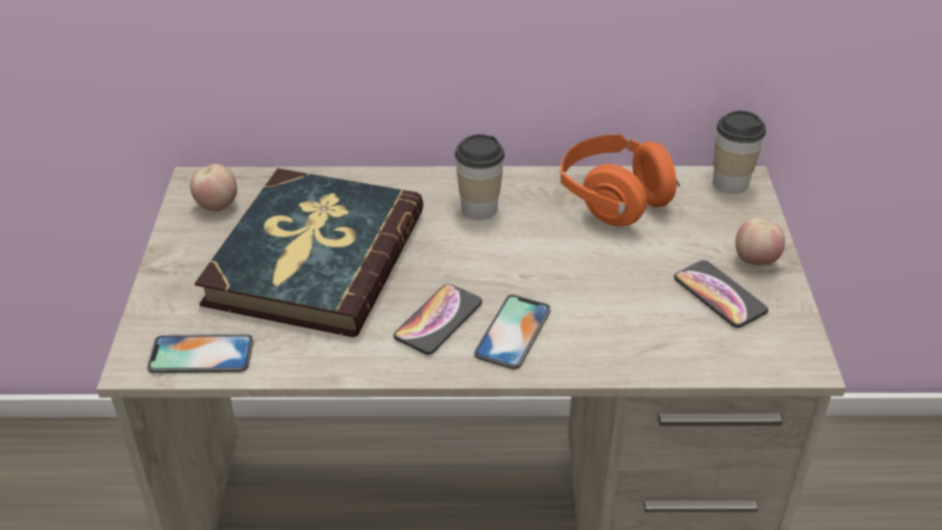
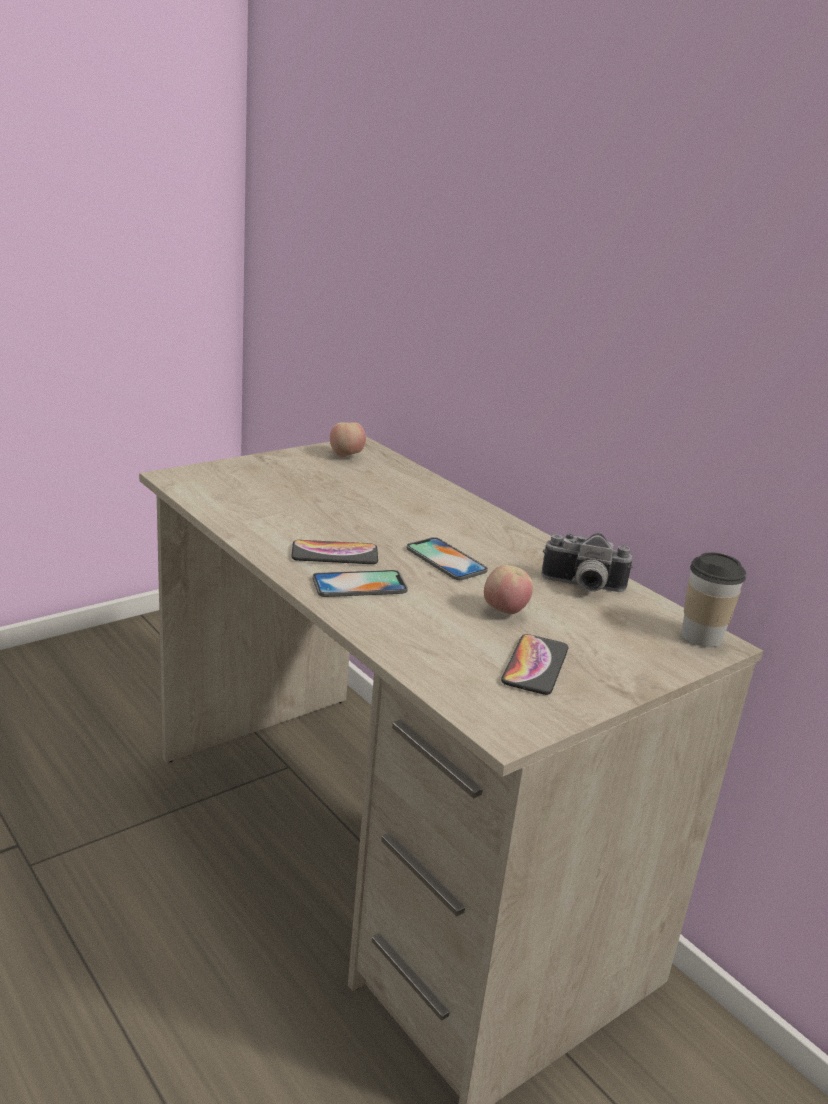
camera: 50 degrees right, 15 degrees down
phone [147,334,253,373] -> phone moved to [407,537,488,580]
book [195,168,424,337] -> none
cup [455,134,505,220] -> none
orange headphones [560,135,680,226] -> camera [541,533,633,592]
apple [735,218,785,265] -> apple moved to [484,565,533,614]

